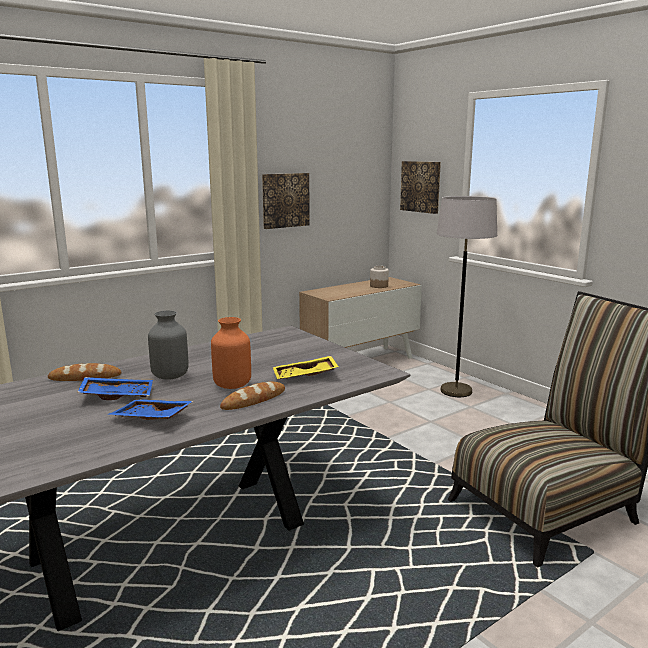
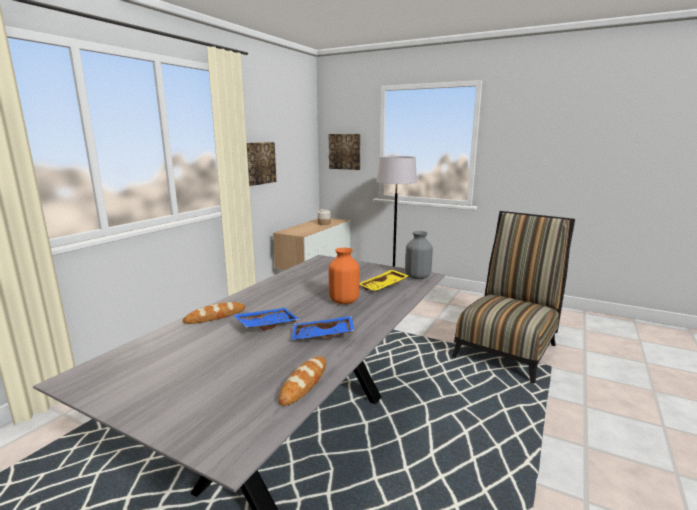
camera: 25 degrees left, 0 degrees up
grey vase [148,310,189,380] -> grey vase moved to [405,231,433,279]
bread [220,381,285,410] -> bread moved to [279,357,326,406]

